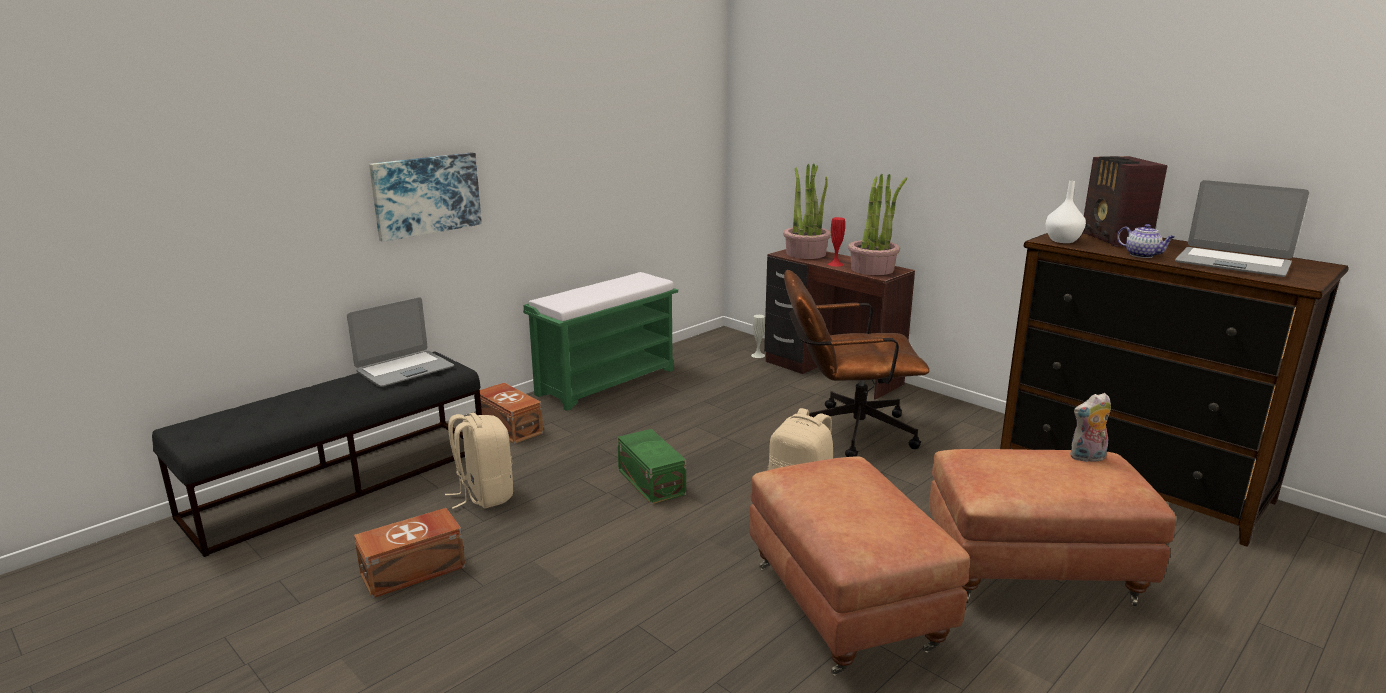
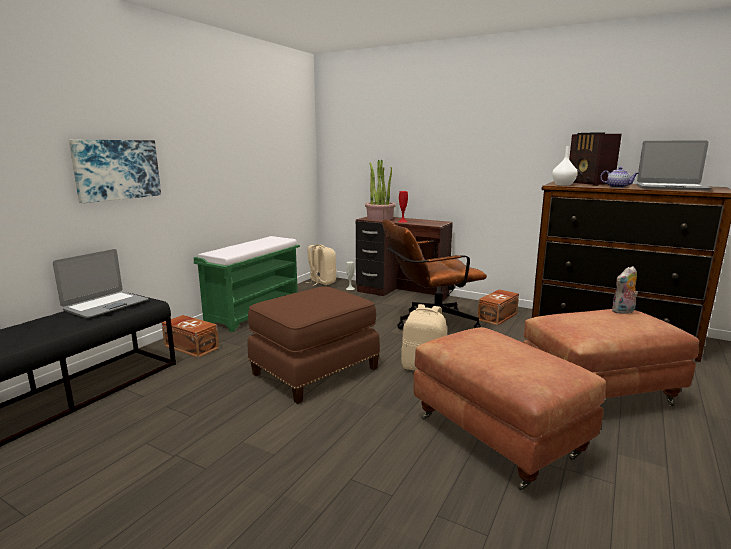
camera: 15 degrees left, 5 degrees down
brown storage box [354,508,465,598] -> brown storage box moved to [477,289,519,326]
beige backpack [445,413,513,509] -> beige backpack moved to [305,244,336,286]
green storage box [617,429,686,505] -> brown ottoman [248,286,380,404]
potted plant [848,173,907,275] -> none

